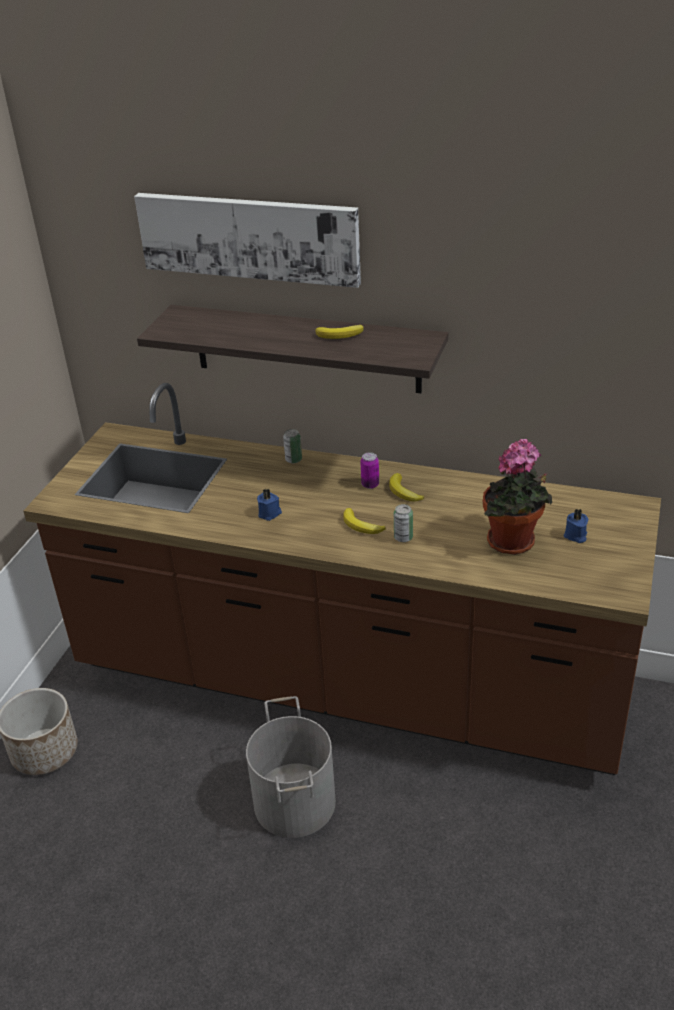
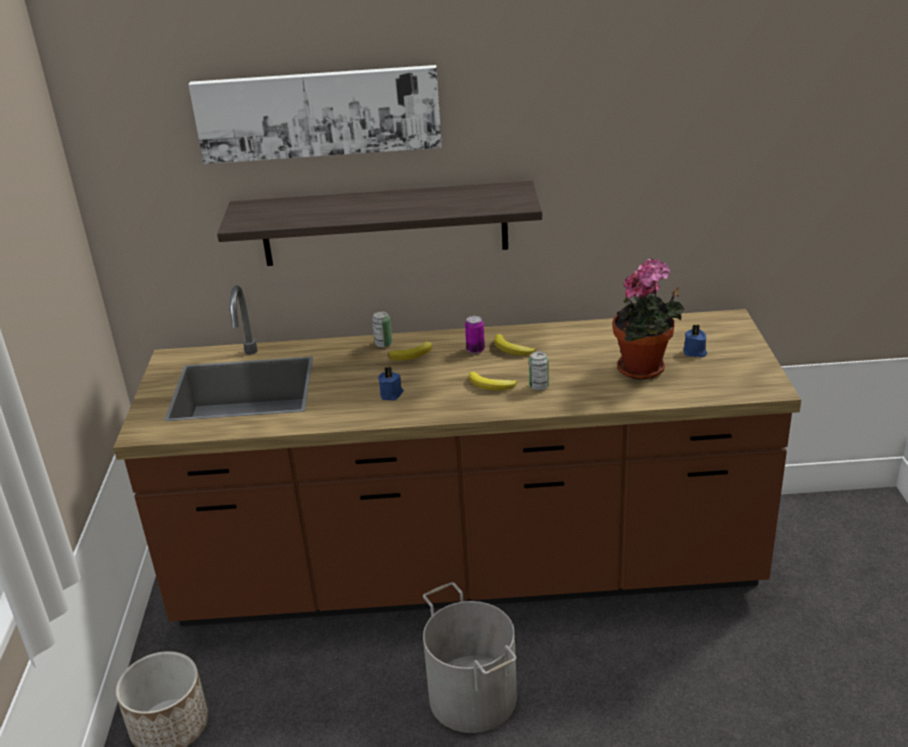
camera: 20 degrees left, 5 degrees down
banana [316,325,364,339] -> banana moved to [388,342,432,360]

